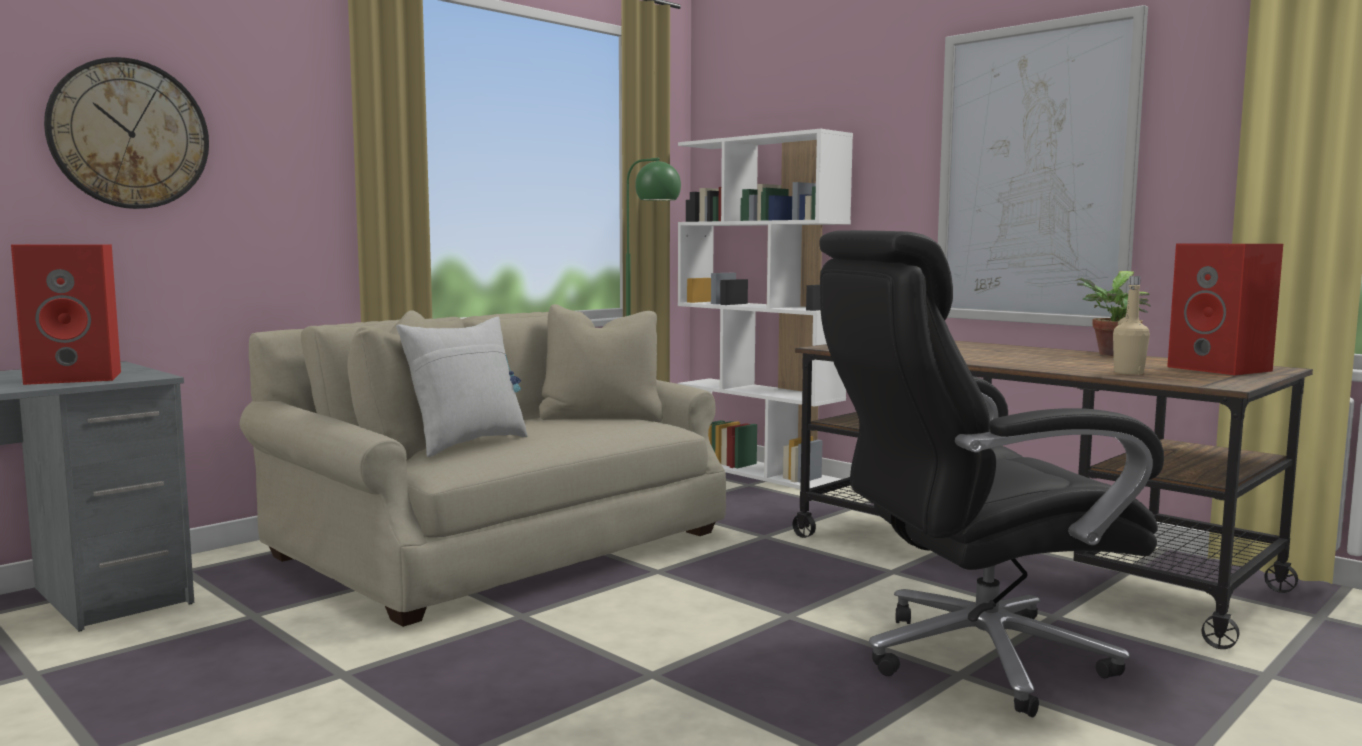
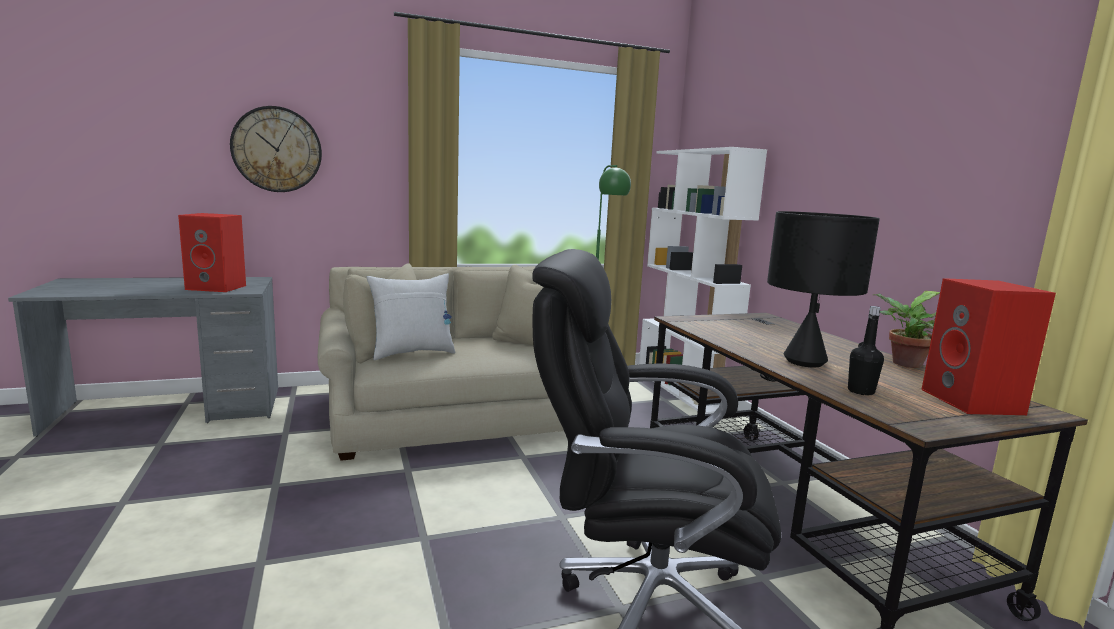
camera: 25 degrees right, 5 degrees up
picture [938,5,1148,327] -> none
beige bottle [1113,276,1150,375] -> black bottle [848,306,884,395]
none -> black table lamp [767,211,880,367]

